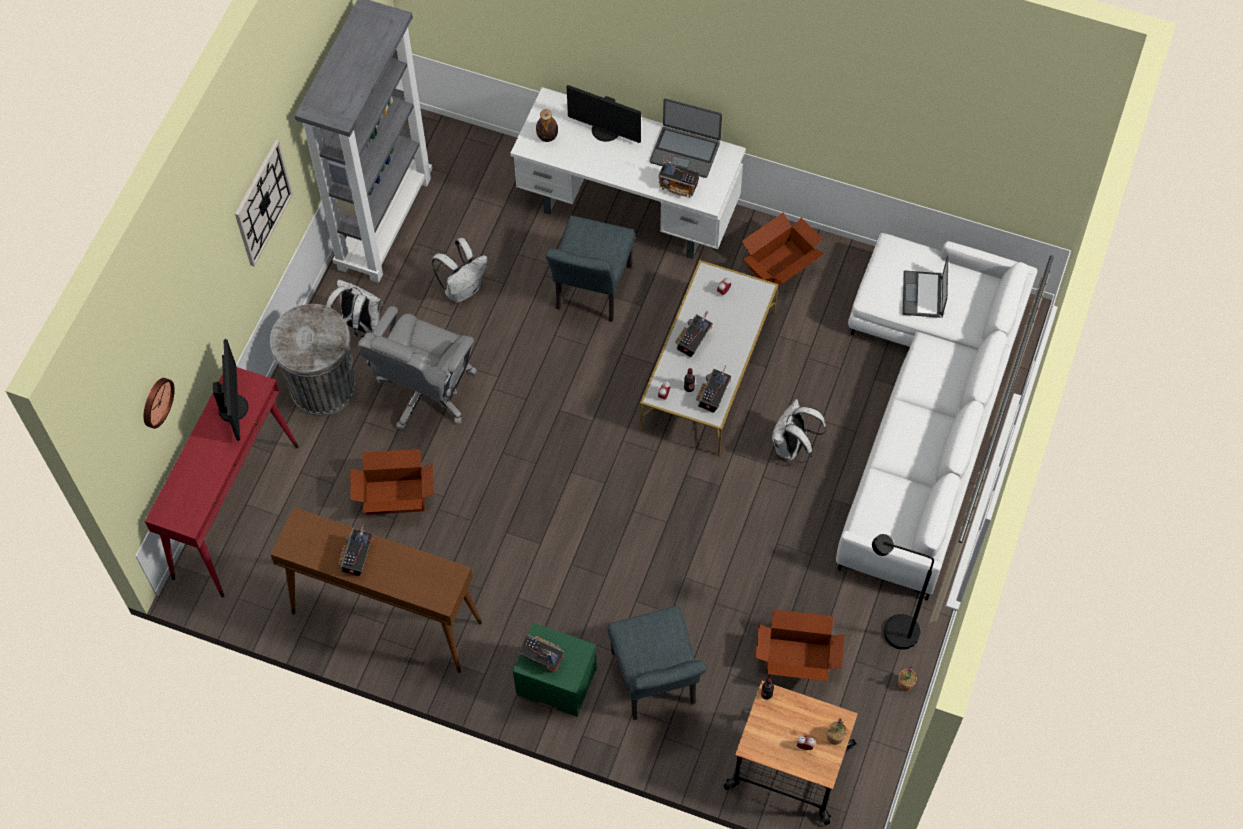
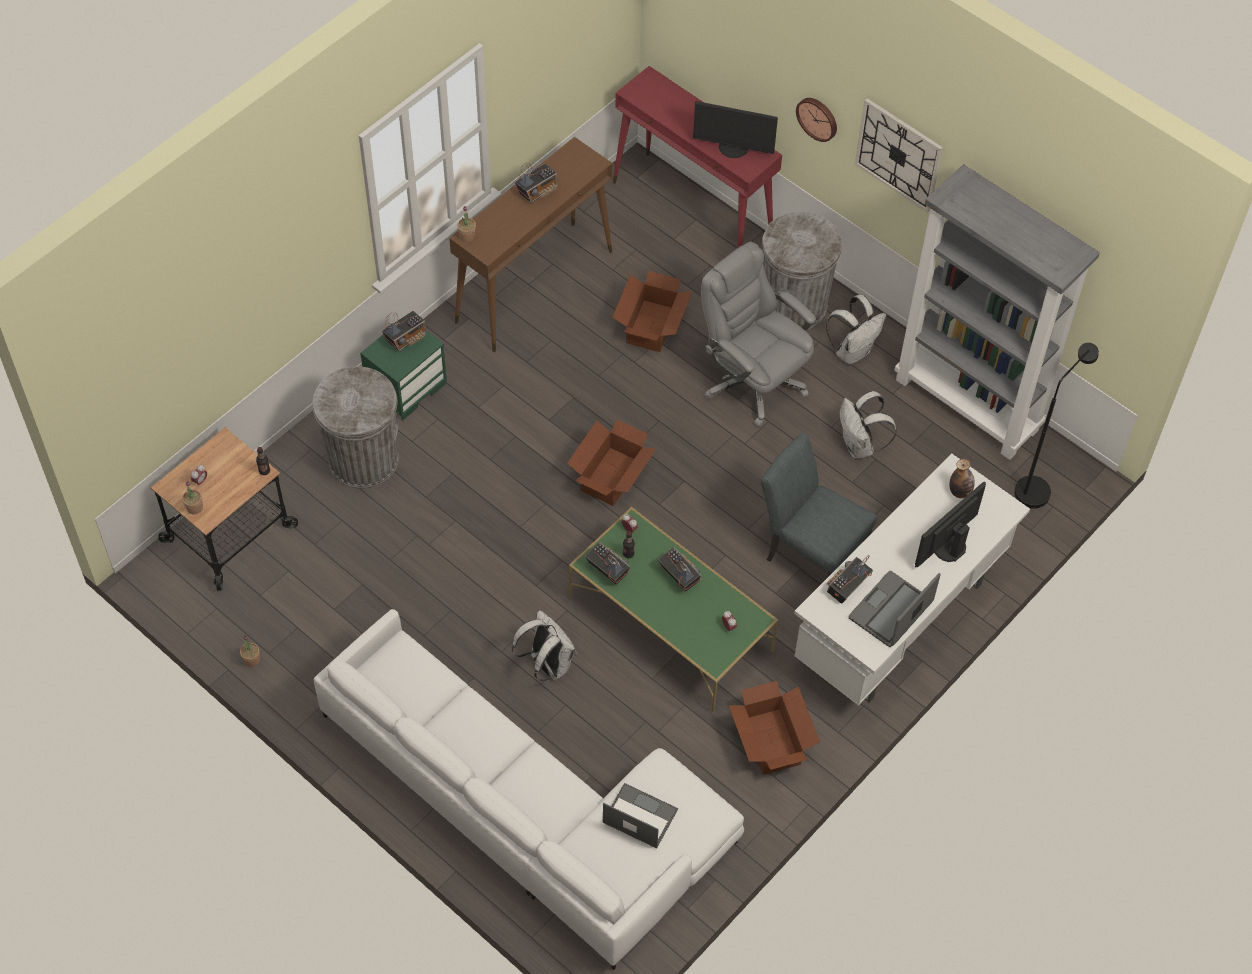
camera: 110 degrees right, 5 degrees down
wall clock [144,378,175,429] -> wall clock moved to [796,98,837,142]
radio [338,524,374,576] -> radio turned 105 degrees clockwise [515,163,558,204]
grey chair [608,606,706,720] -> grey trash can [313,366,399,489]
white coffee table [640,260,779,456] -> green coffee table [569,507,778,712]
cardboard box [755,609,845,681] -> cardboard box moved to [567,420,657,506]
black floor lamp [872,534,934,650] -> black floor lamp moved to [1014,343,1099,509]
none -> potted plant [458,206,476,242]

